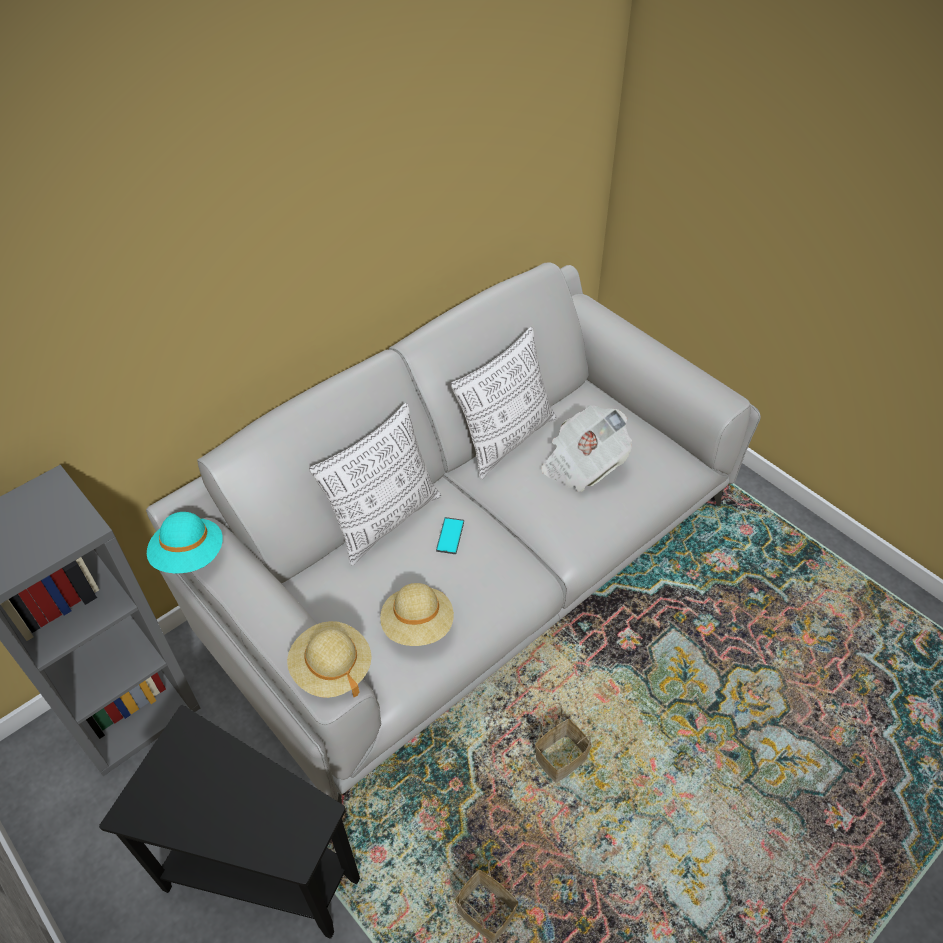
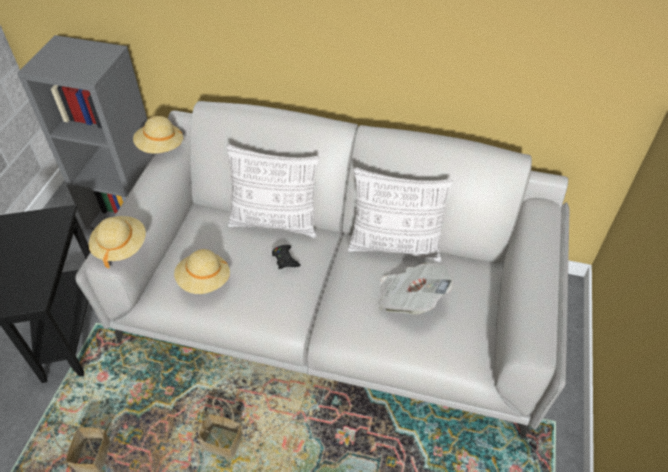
camera: 55 degrees right, 0 degrees up
turquoise hat [147,512,223,573] -> beige hat [133,116,184,153]
phone [436,517,464,554] -> black game controller [272,245,301,269]

